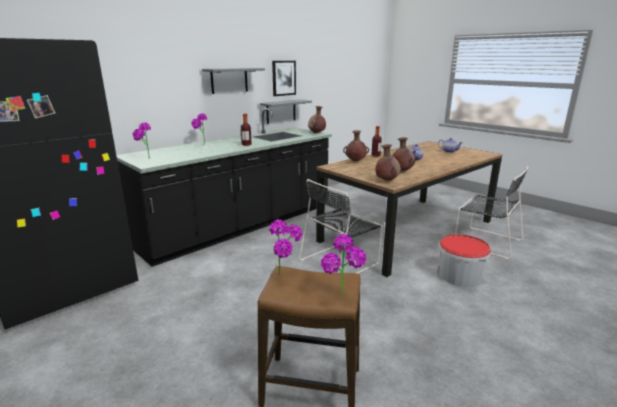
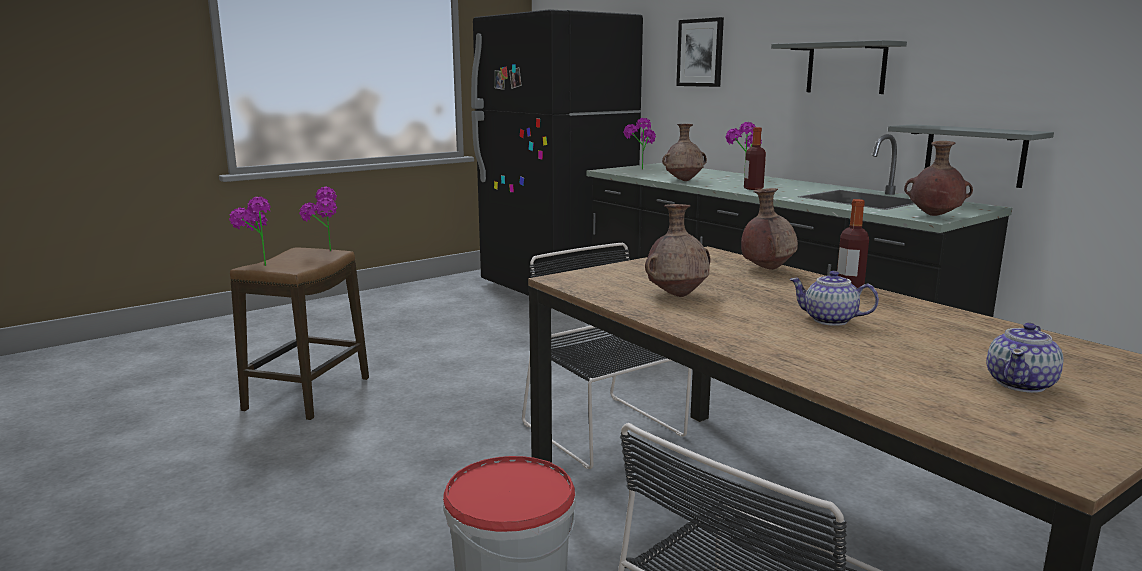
camera: 95 degrees right, 5 degrees down
picture [272,61,296,96] -> picture moved to [676,17,724,87]
brown vase [375,144,401,181] -> brown vase moved to [662,124,707,181]

